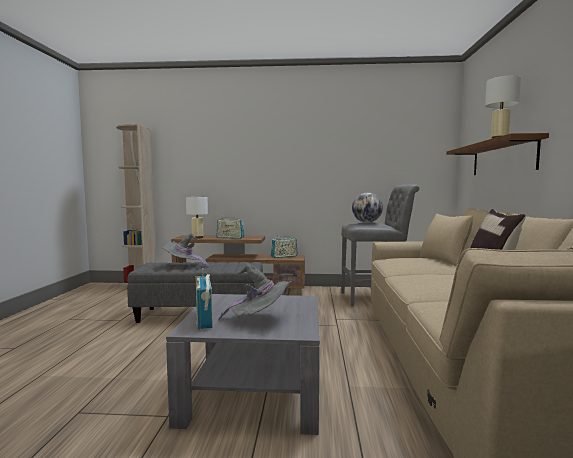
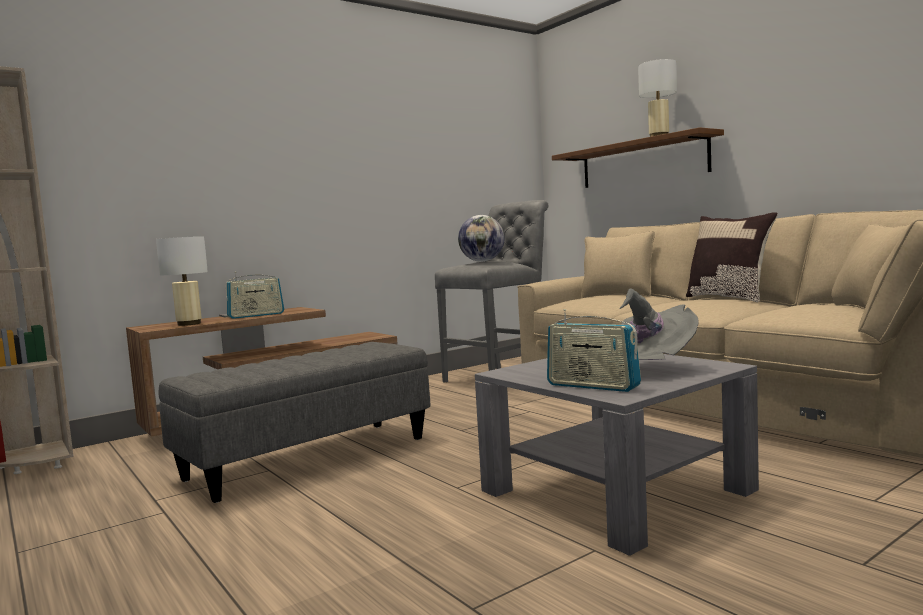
camera: 40 degrees left, 0 degrees up
grey hat [163,233,209,267] -> none
radio [271,236,298,258] -> none

